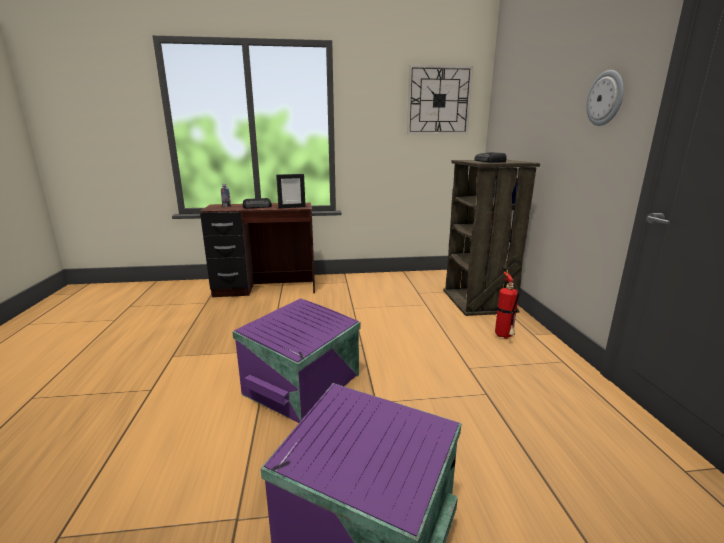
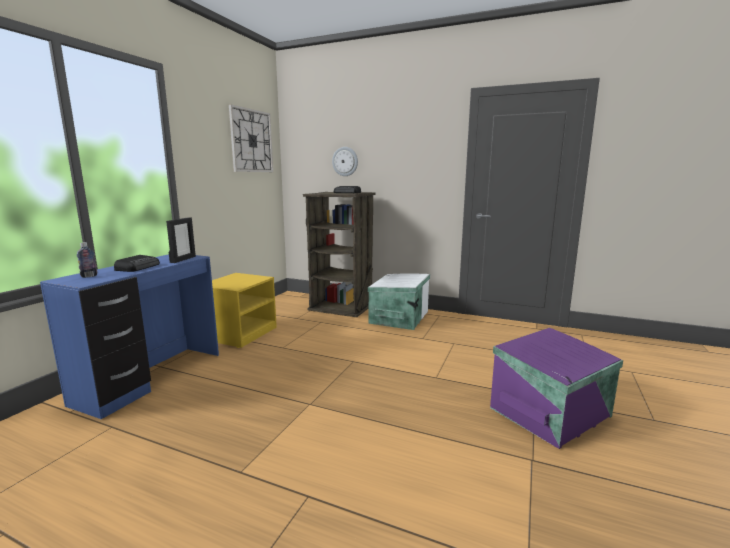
camera: 60 degrees left, 5 degrees down
brown desk [200,203,315,297] -> blue desk [40,254,219,419]
purple storage box [232,298,361,423] -> none
fire extinguisher [495,270,519,339] -> white storage box [368,274,430,330]
wall clock [586,70,624,126] -> wall clock moved to [332,147,358,176]
none -> yellow nightstand [212,273,277,348]

